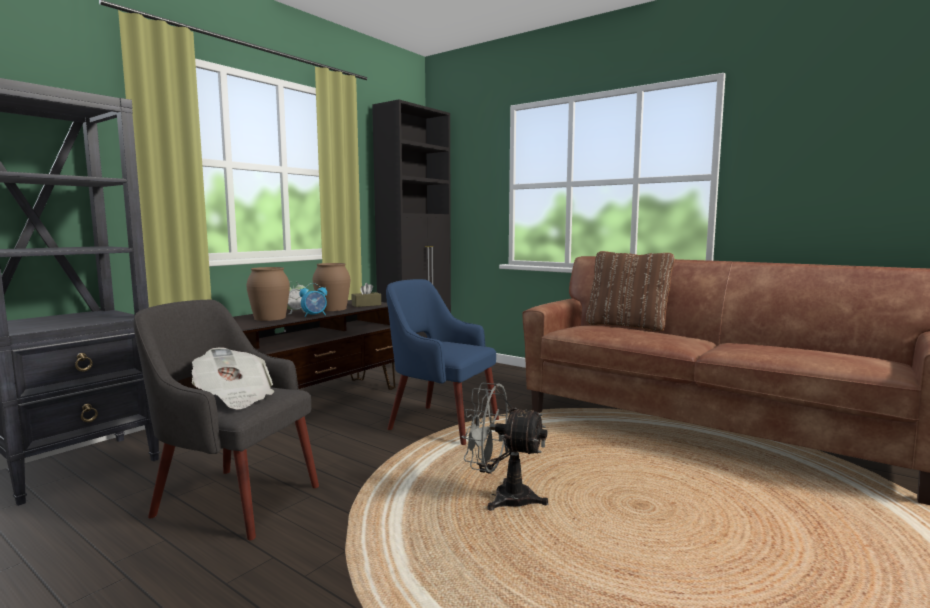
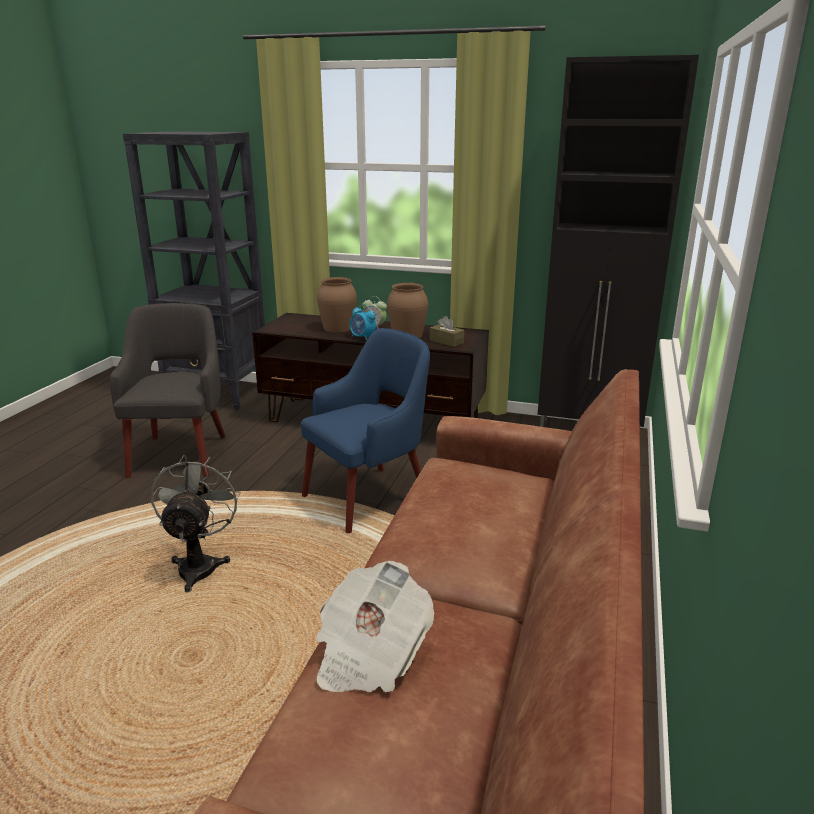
camera: 70 degrees right, 15 degrees up
newspaper [192,348,274,410] -> newspaper moved to [316,561,434,693]
blue armchair [386,279,499,445] -> blue armchair turned 45 degrees clockwise [301,328,430,533]
brown pillow [586,251,675,332] -> none

